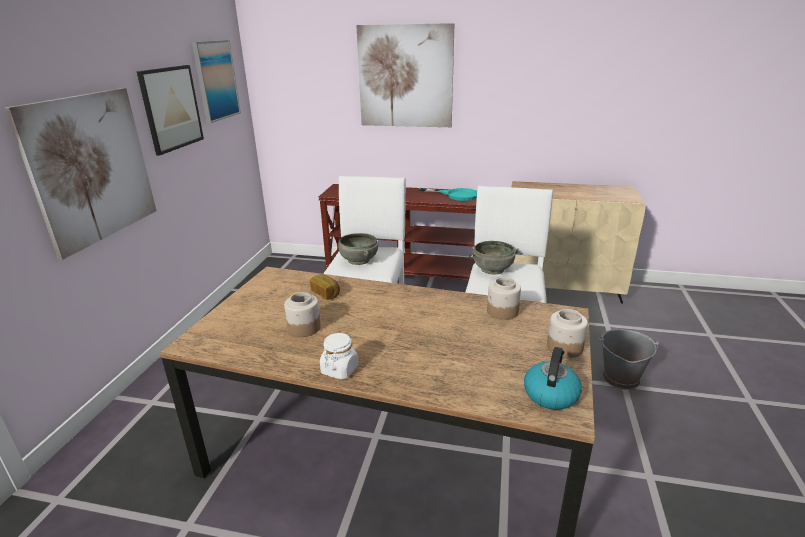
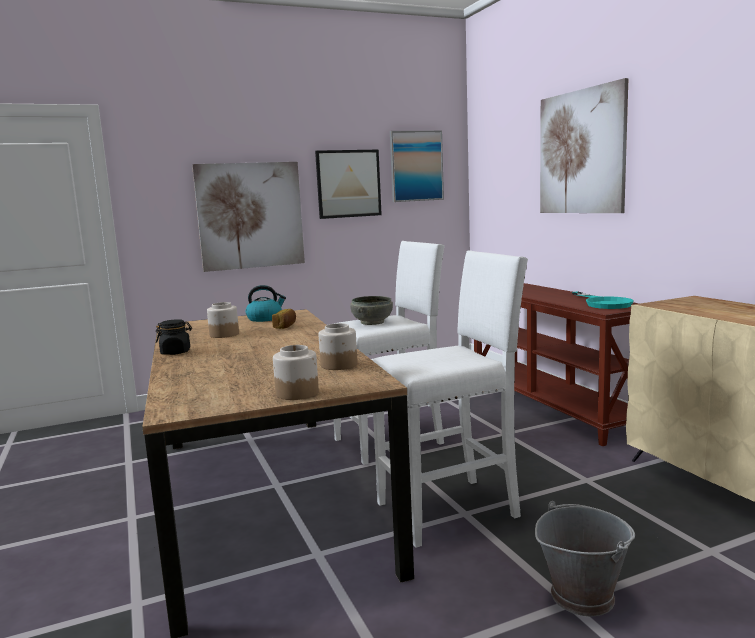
camera: 55 degrees right, 15 degrees down
white jar [320,333,358,379] -> black jar [156,319,192,355]
grey bowl [469,241,518,275] -> none
kettle [524,347,582,410] -> kettle moved to [245,285,286,322]

